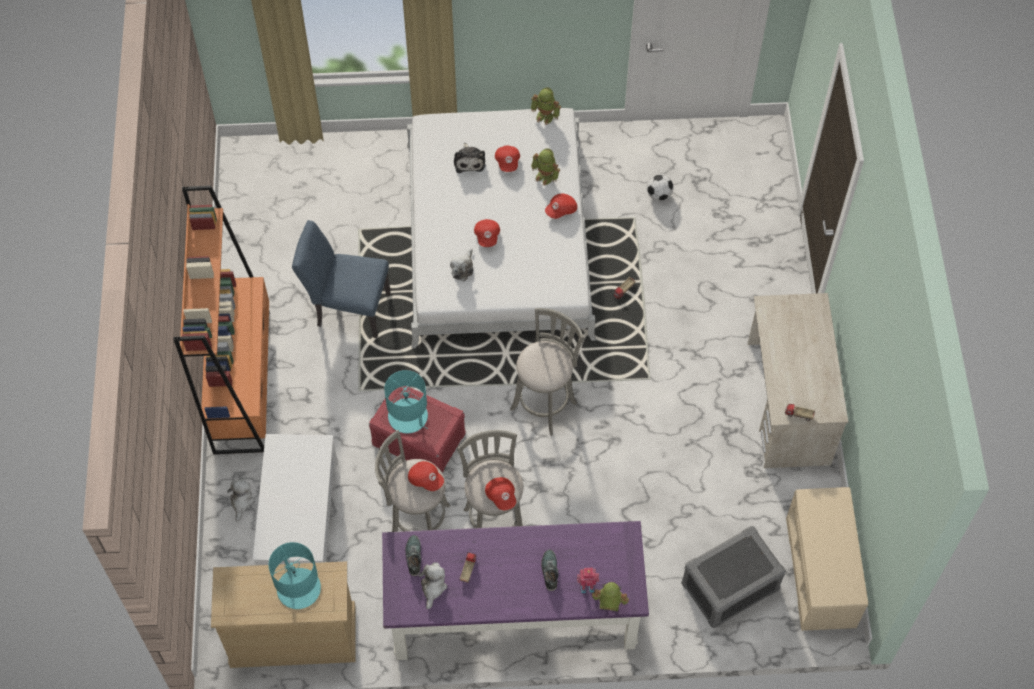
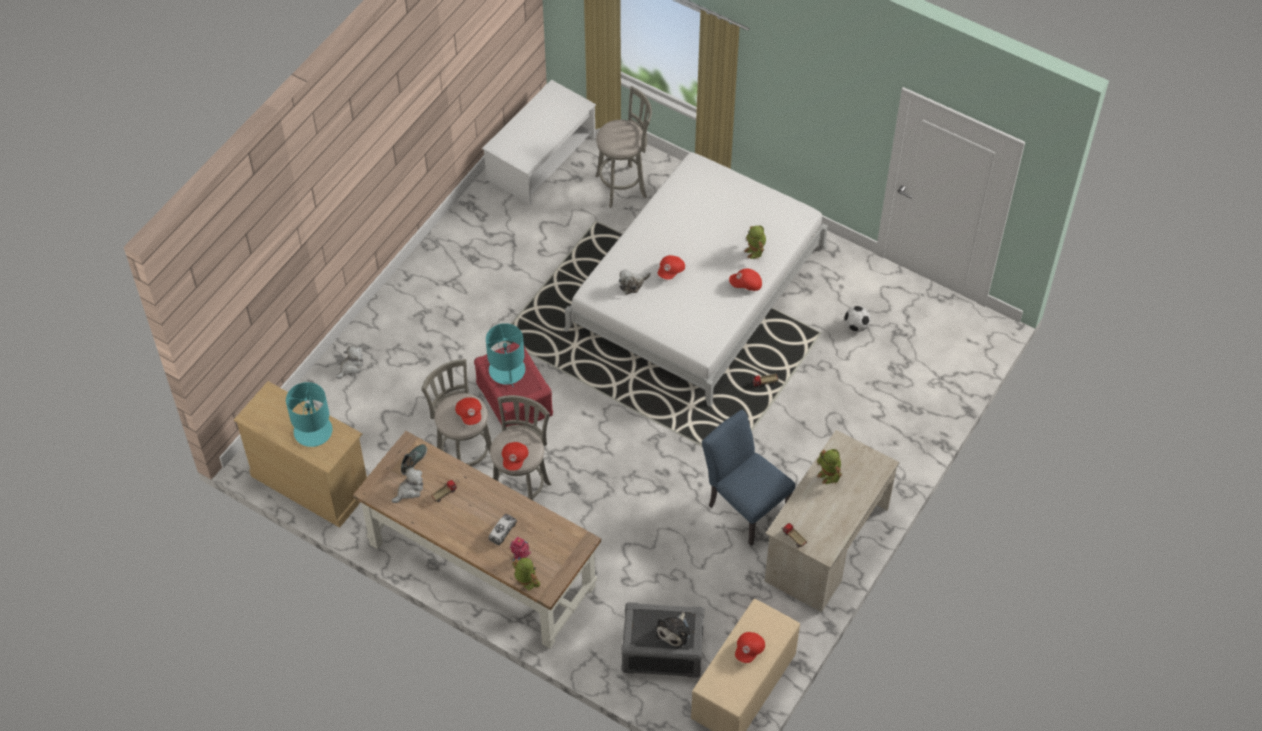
camera: 35 degrees right, 5 degrees down
orange bookcase [173,185,270,454] -> none
white coffee table [253,434,338,565] -> white coffee table moved to [482,80,596,204]
blue chair [292,220,390,338] -> blue chair moved to [702,409,795,546]
purple desk [382,521,649,660] -> brown desk [353,431,601,649]
plush toy [454,143,485,173] -> plush toy moved to [655,612,691,649]
red cap [495,146,520,172] -> red cap moved to [735,632,765,663]
grey stool [510,308,584,436] -> grey stool moved to [595,86,652,208]
toy robot [531,87,561,125] -> toy robot moved to [817,449,842,484]
shoe [541,550,559,591] -> toy truck [488,514,517,546]

